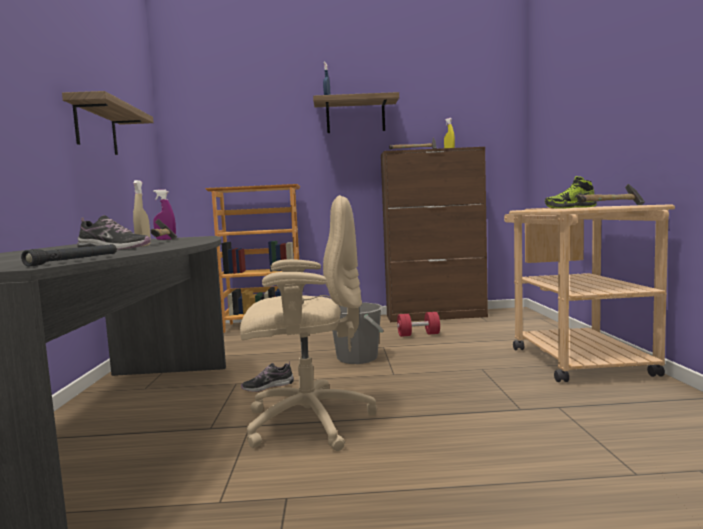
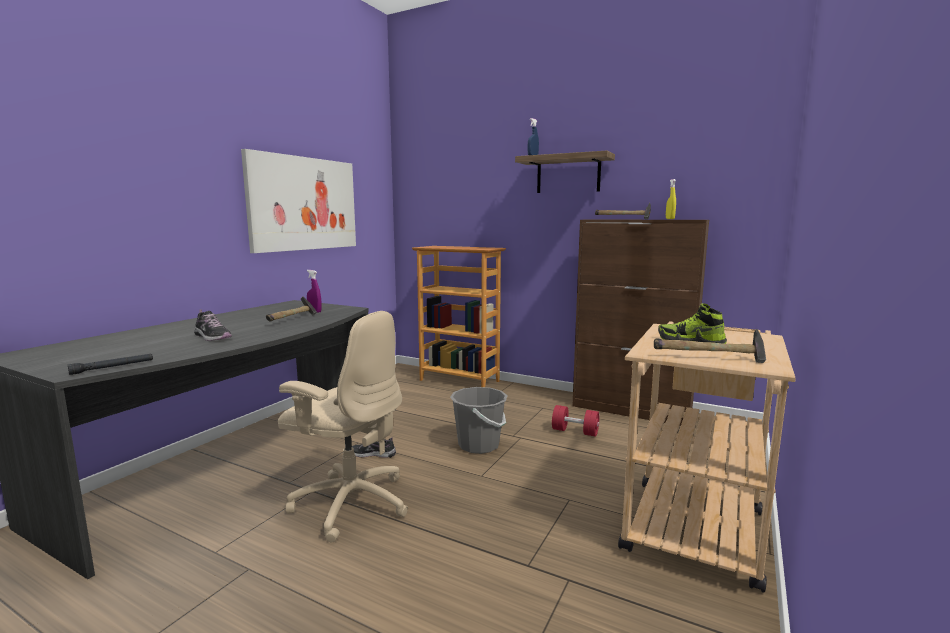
camera: 30 degrees right, 5 degrees up
shelf [62,91,154,155] -> picture [241,149,356,253]
beige spray bottle [133,180,151,247] -> none

